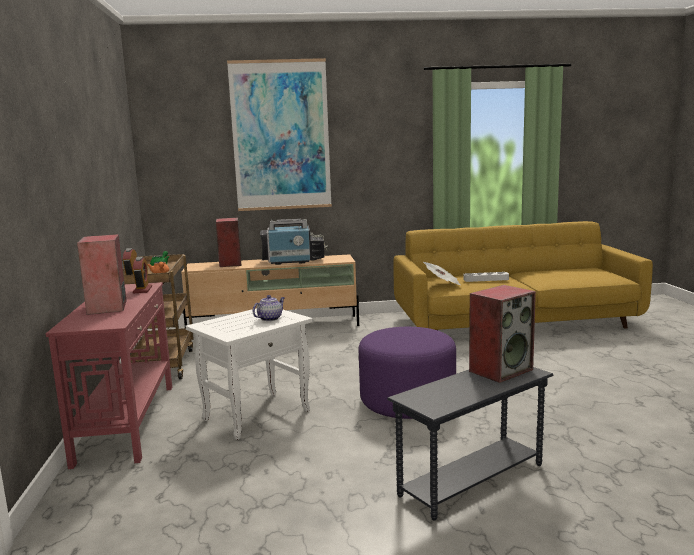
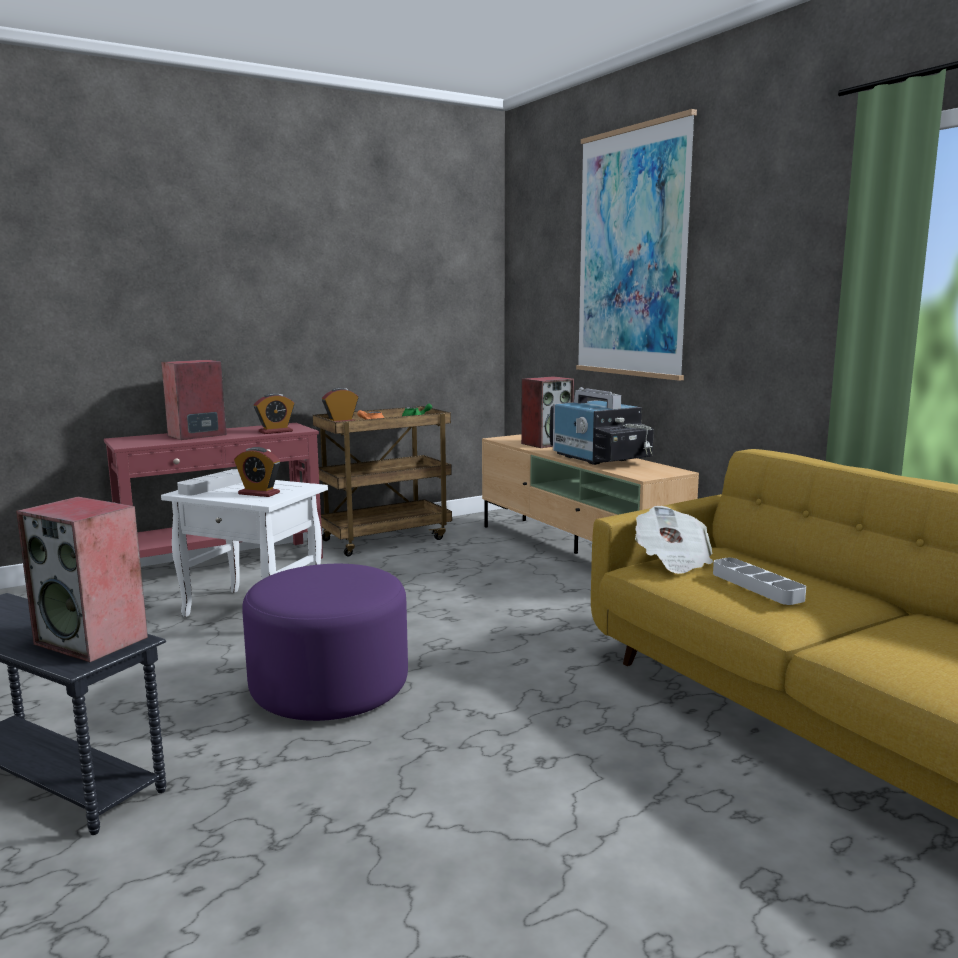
camera: 65 degrees right, 0 degrees up
teapot [252,295,285,321] -> alarm clock [234,447,280,497]
none -> grey tray [177,469,243,496]

